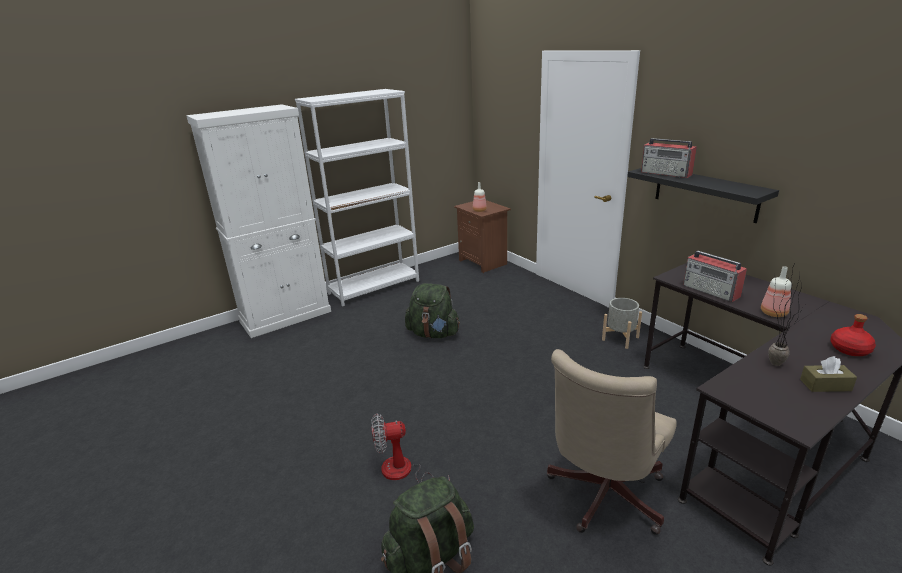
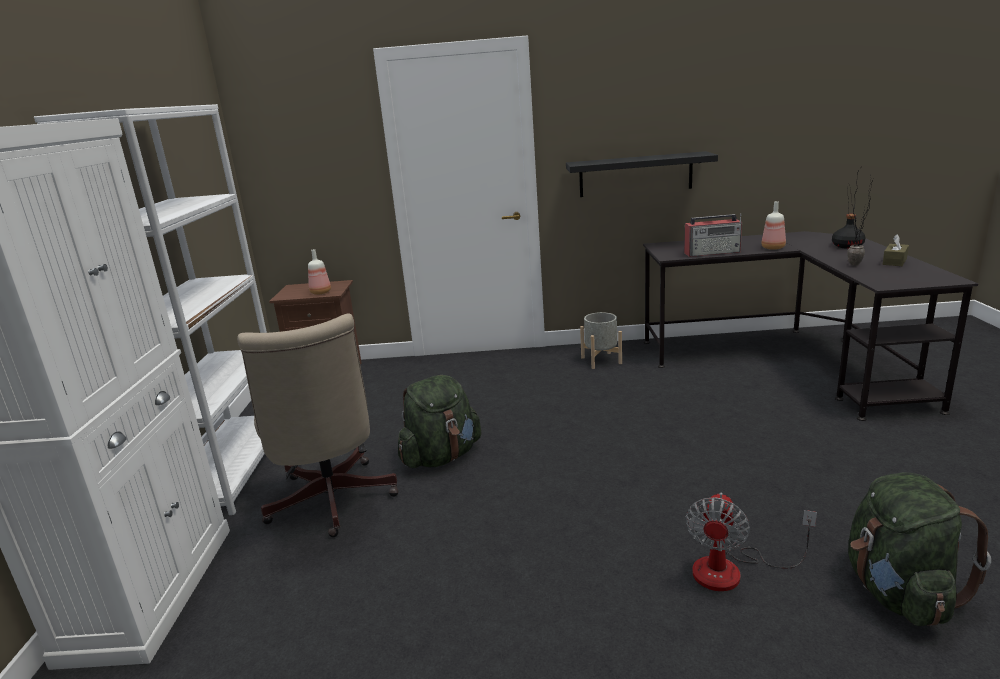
camera: 55 degrees left, 5 degrees down
beige office chair [547,349,677,535] -> beige office chair moved to [237,313,399,537]
radio [641,138,697,178] -> none
red bottle [830,314,876,356] -> black bottle [832,214,866,249]

